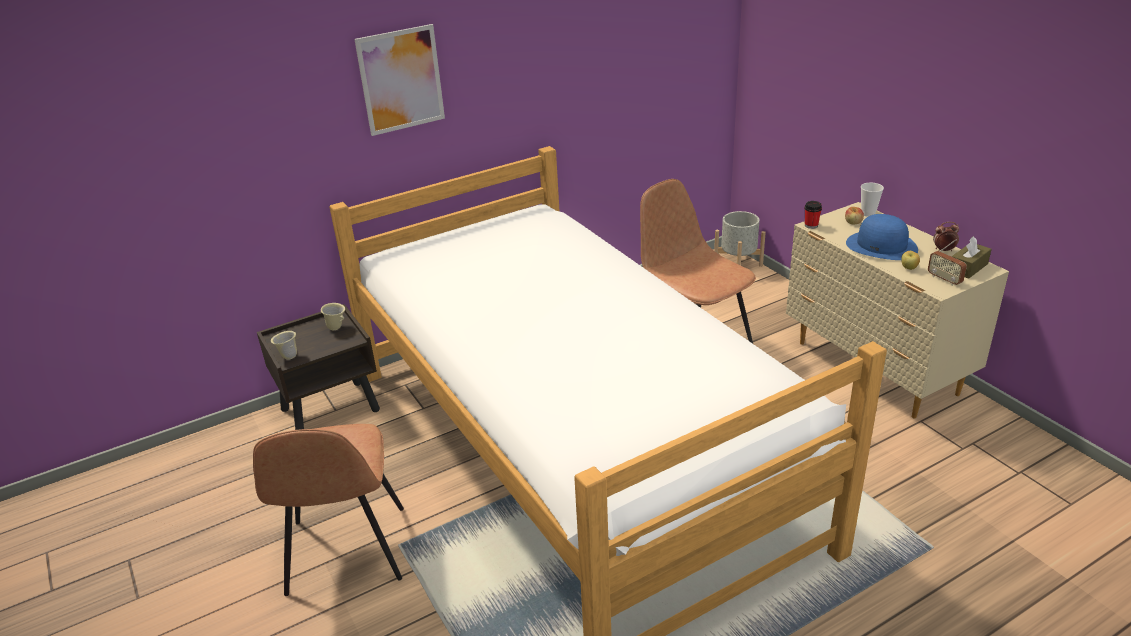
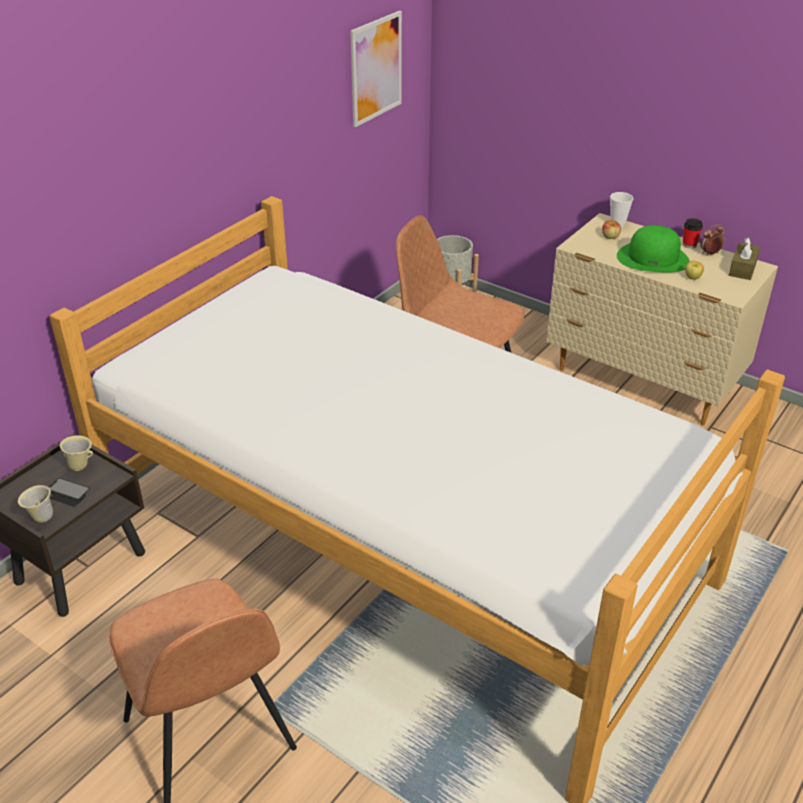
camera: 25 degrees left, 5 degrees up
picture [354,24,445,136] -> picture moved to [350,11,402,127]
cup [804,201,822,229] -> cup moved to [683,218,703,248]
blue hat [846,214,918,260] -> green hat [617,225,690,273]
radio [928,239,967,286] -> none
none -> phone [49,478,90,507]

